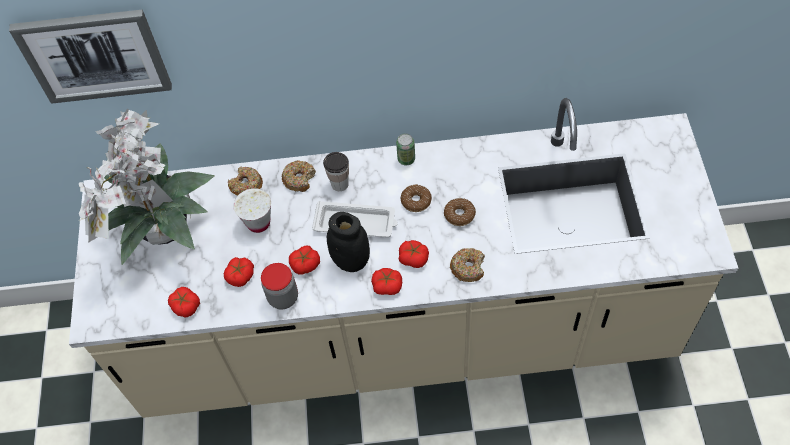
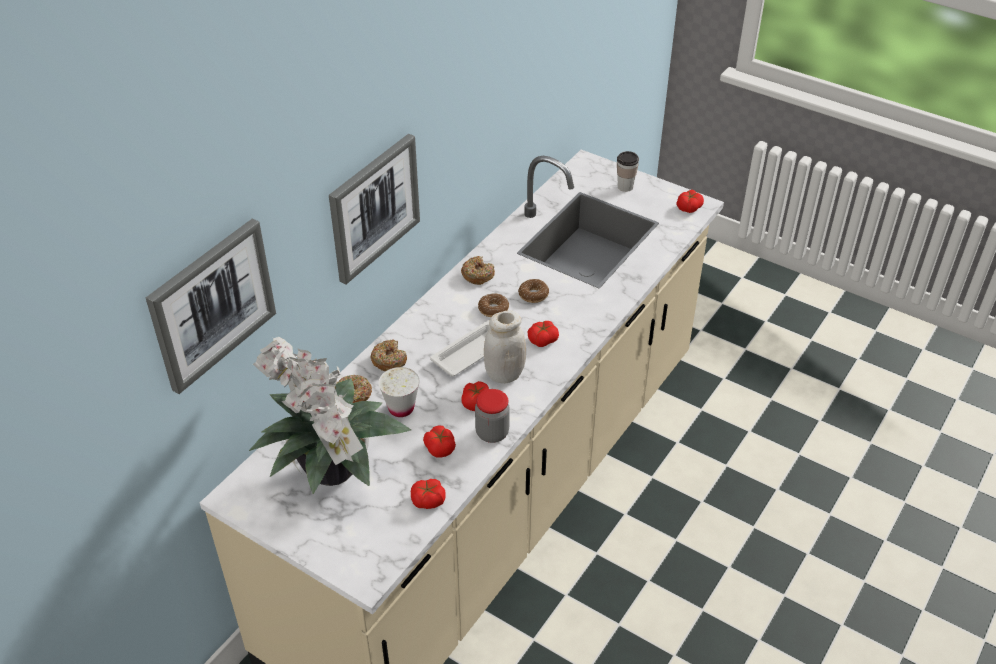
camera: 55 degrees left, 15 degrees down
cup [323,152,349,191] -> cup moved to [617,151,639,192]
black jar [327,212,370,272] -> white jar [484,310,526,384]
tomato [371,268,402,295] -> tomato moved to [676,190,704,213]
can [396,133,415,166] -> none
donut [450,248,485,282] -> donut moved to [461,256,495,285]
none -> picture [329,134,420,285]

